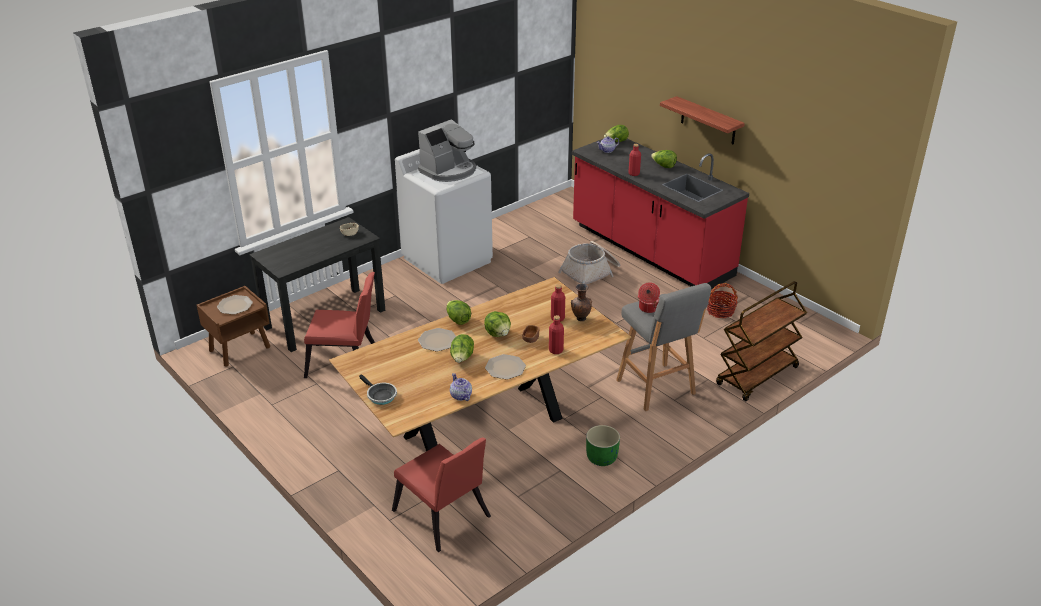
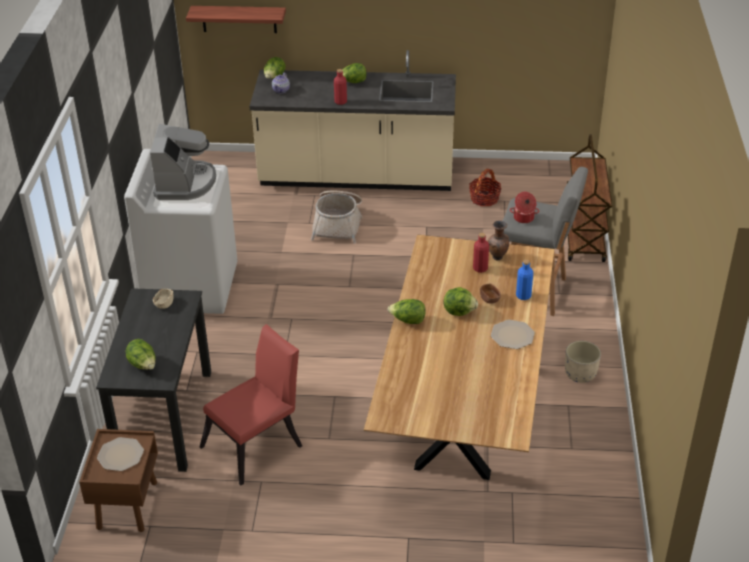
camera: 45 degrees left, 5 degrees up
frying pan [359,374,397,405] -> none
red chair [392,437,491,552] -> none
plate [418,328,456,351] -> none
lettuce [450,334,474,363] -> lettuce moved to [126,339,156,370]
teapot [450,373,472,401] -> none
red bottle [549,315,564,354] -> blue bottle [516,260,533,300]
red counter [572,138,749,289] -> beige counter [249,50,456,191]
green planter [586,425,620,466] -> beige planter [565,341,601,383]
shelf [660,96,745,144] -> shelf moved to [186,6,286,33]

